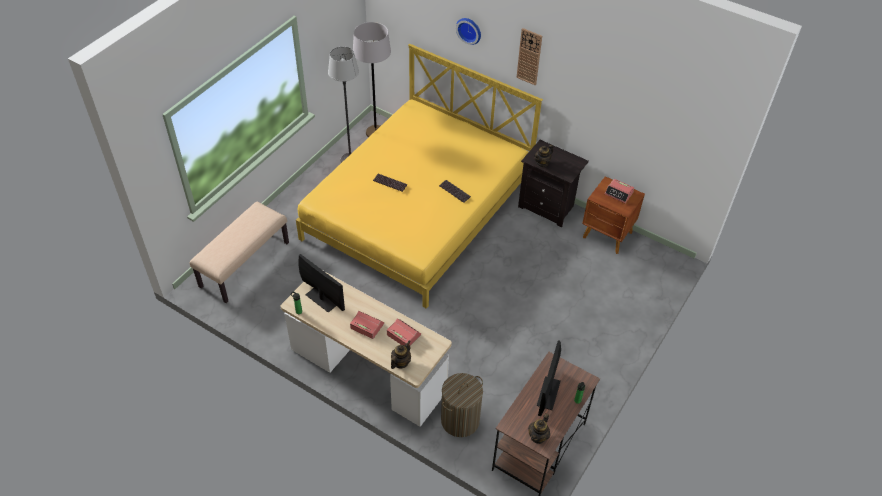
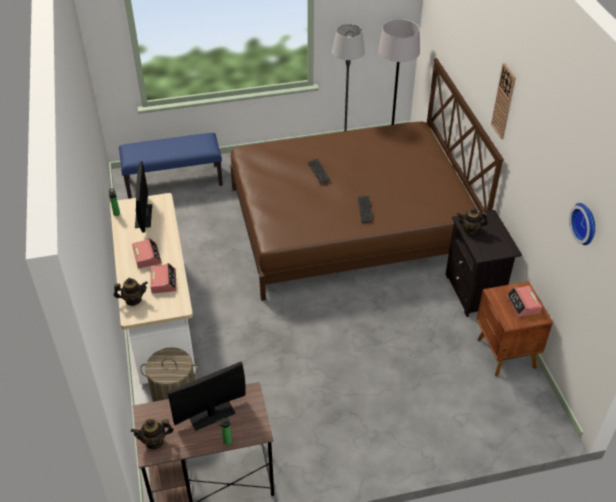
camera: 45 degrees right, 5 degrees down
beige bench [190,202,289,303] -> blue bench [119,133,223,199]
yellow bed [296,44,543,309] -> brown bed [230,58,504,301]
wall clock [456,18,481,45] -> wall clock moved to [569,203,595,245]

